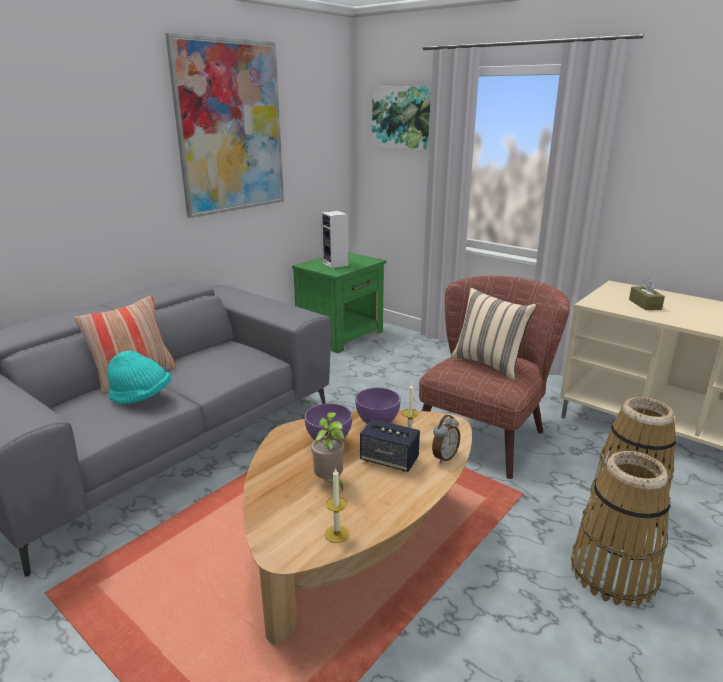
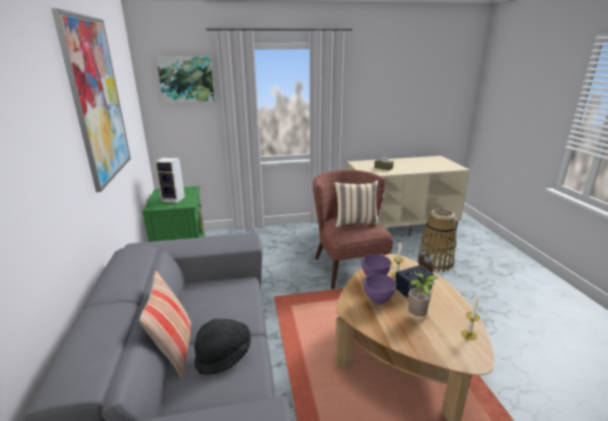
camera: 50 degrees left, 0 degrees up
turquoise hat [107,351,171,404] -> black hat [194,319,251,375]
basket [571,451,670,607] -> none

